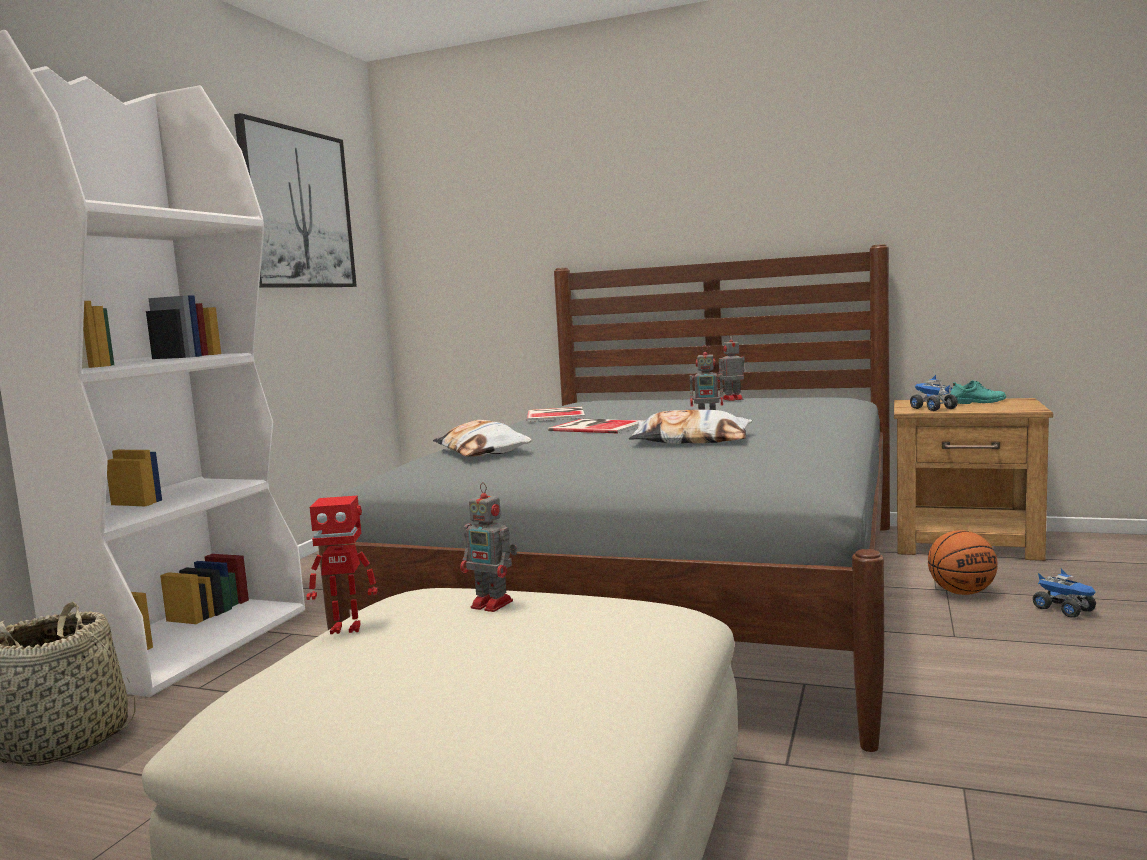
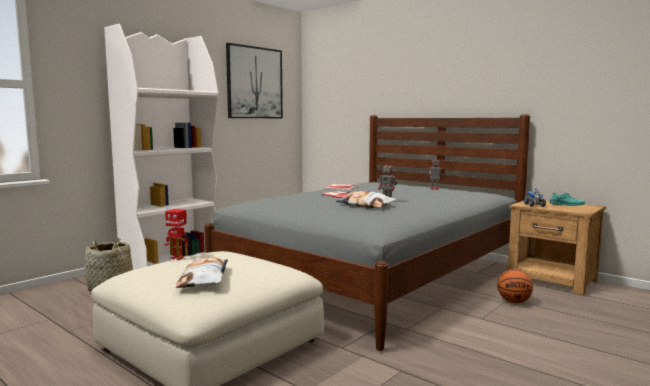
camera: 20 degrees right, 0 degrees up
pillow [433,420,532,457] -> pillow moved to [176,257,228,288]
toy robot [460,482,517,612] -> none
toy truck [1032,568,1096,618] -> none

